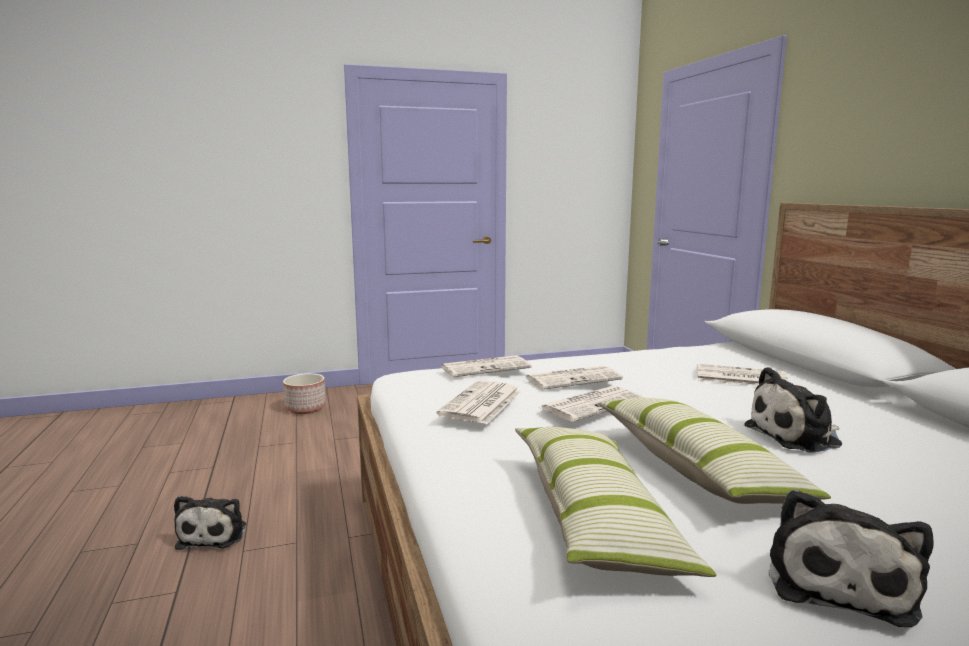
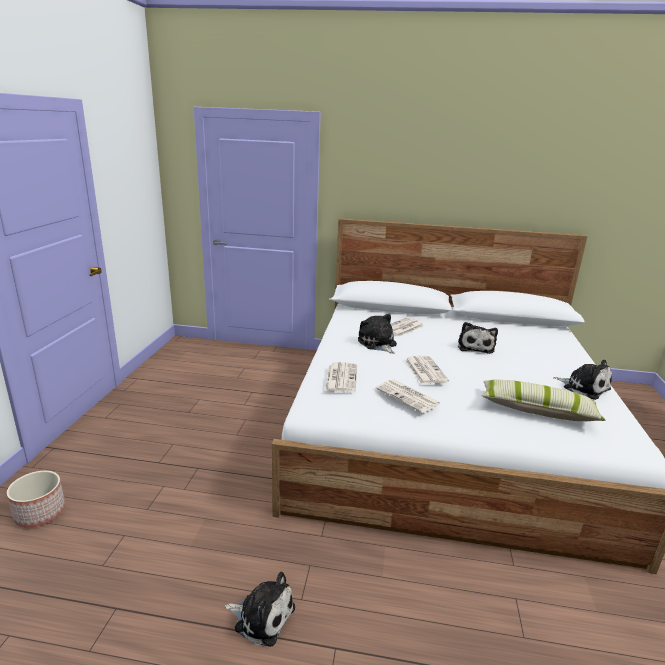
camera: 65 degrees left, 10 degrees up
newspaper [524,366,623,390] -> none
pillow [598,398,831,504] -> none
none -> plush toy [358,314,397,354]

